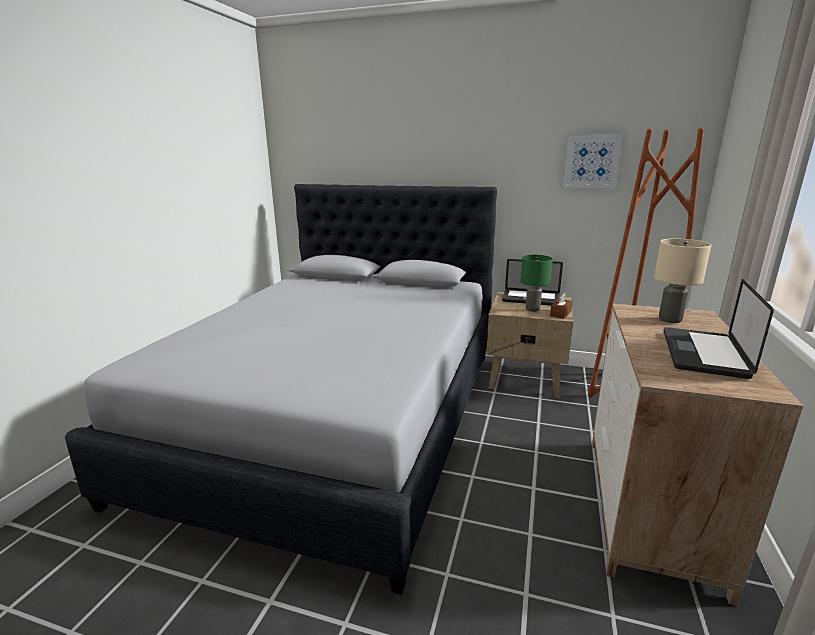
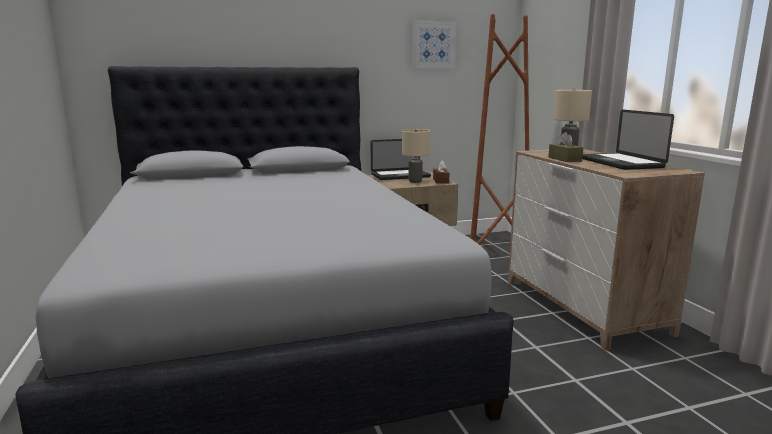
camera: 35 degrees left, 5 degrees down
green table lamp [520,255,553,312] -> beige table lamp [402,129,430,183]
none -> brown tissue box [548,132,584,162]

